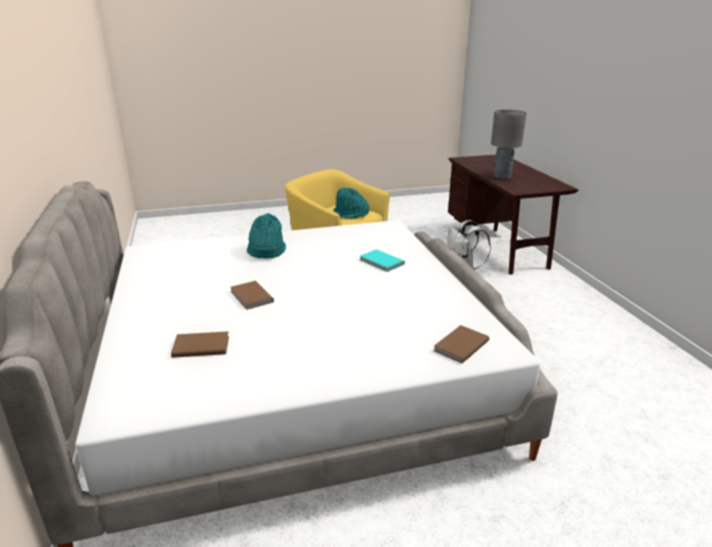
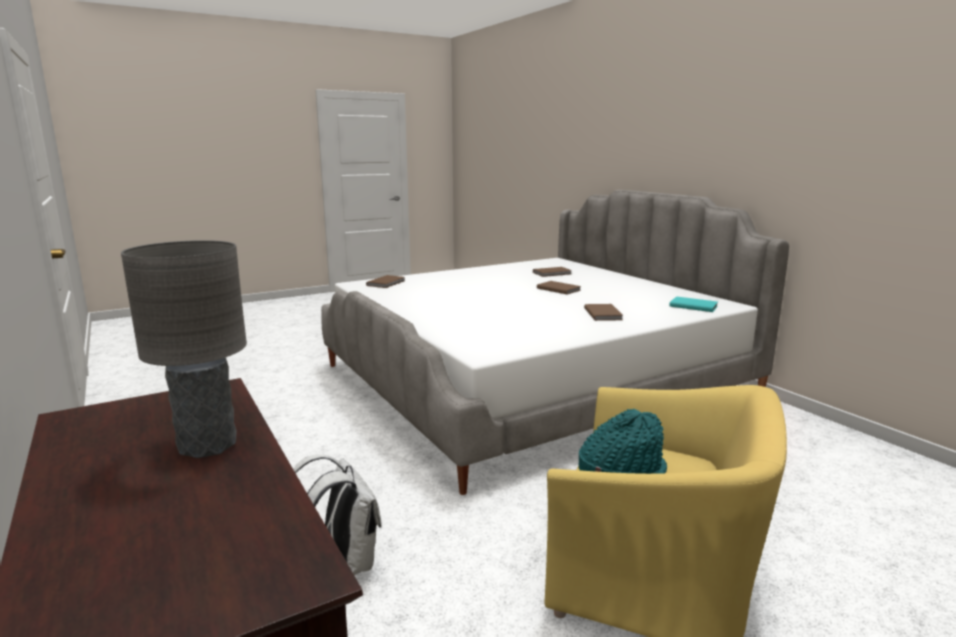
camera: 165 degrees right, 10 degrees down
turquoise hat [247,213,286,258] -> brown book [584,304,622,321]
turquoise book [360,249,405,272] -> turquoise book moved to [669,296,718,312]

